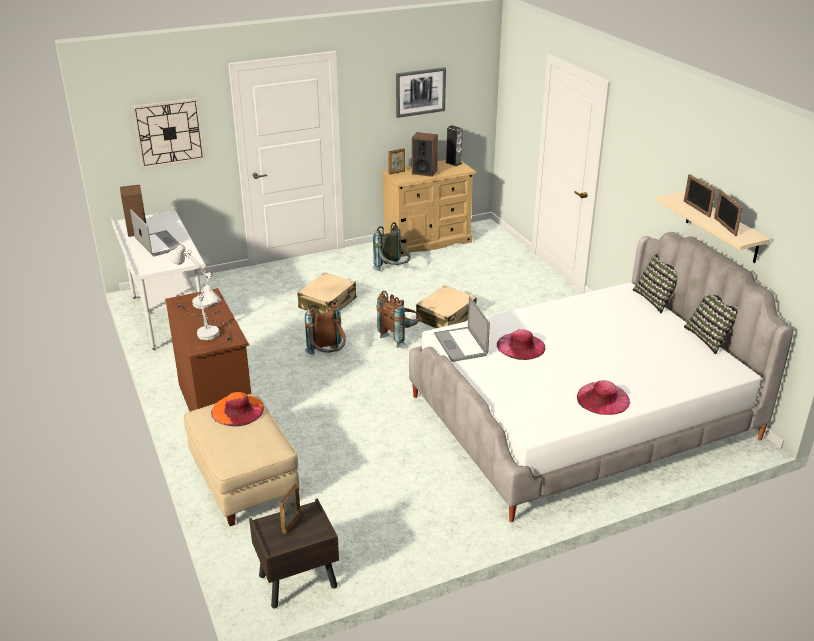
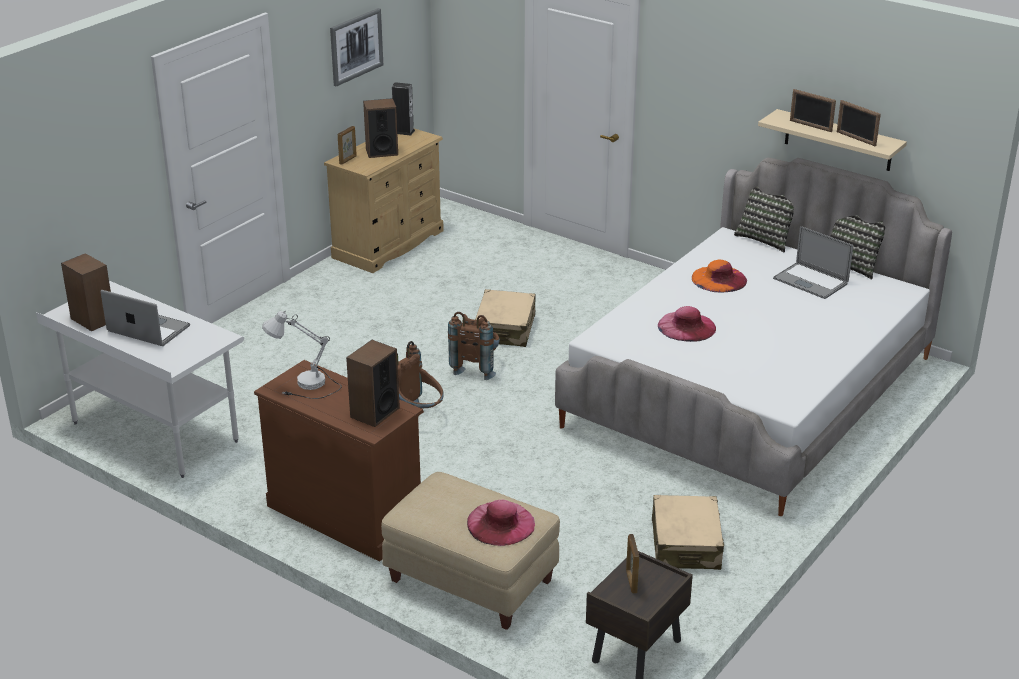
camera: 30 degrees left, 0 degrees up
wall clock [132,98,205,169] -> none
white table lamp [197,283,231,341] -> speaker [346,340,400,427]
orange hat [211,392,264,426] -> orange hat moved to [692,260,747,292]
beige suitcase [297,272,356,314] -> beige suitcase moved to [652,495,724,570]
grey backpack [372,222,411,271] -> none
laptop [434,296,490,362] -> laptop moved to [773,226,853,299]
pink hat [577,380,630,415] -> pink hat moved to [467,500,535,546]

